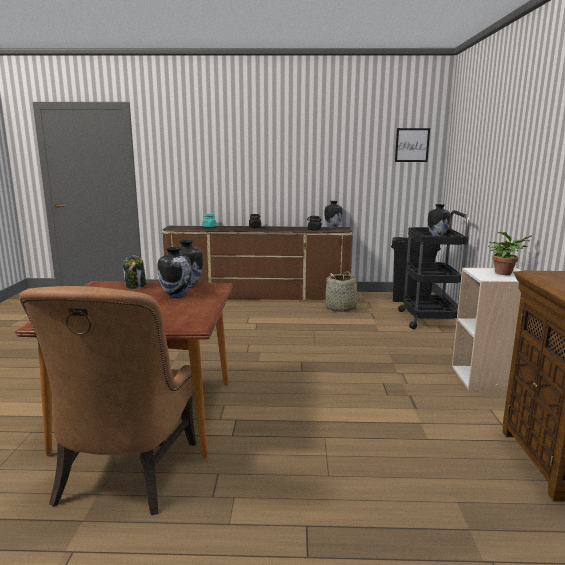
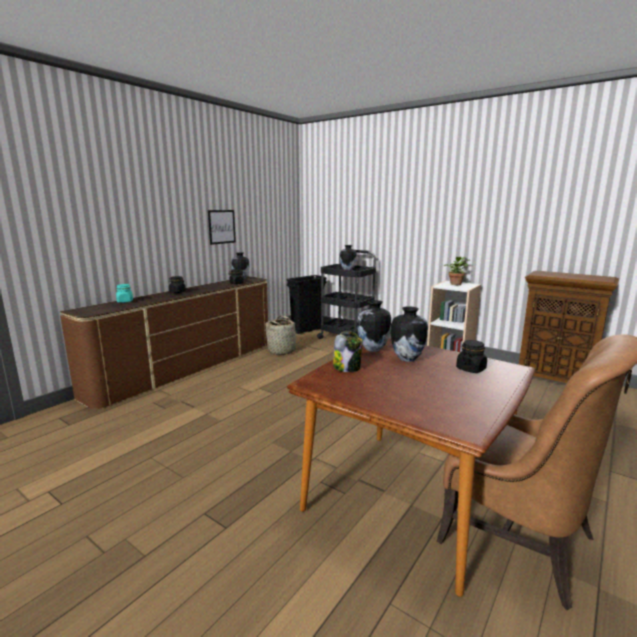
camera: 55 degrees left, 0 degrees up
picture [395,128,430,162] -> picture moved to [208,210,236,245]
none -> black jar [456,340,487,373]

